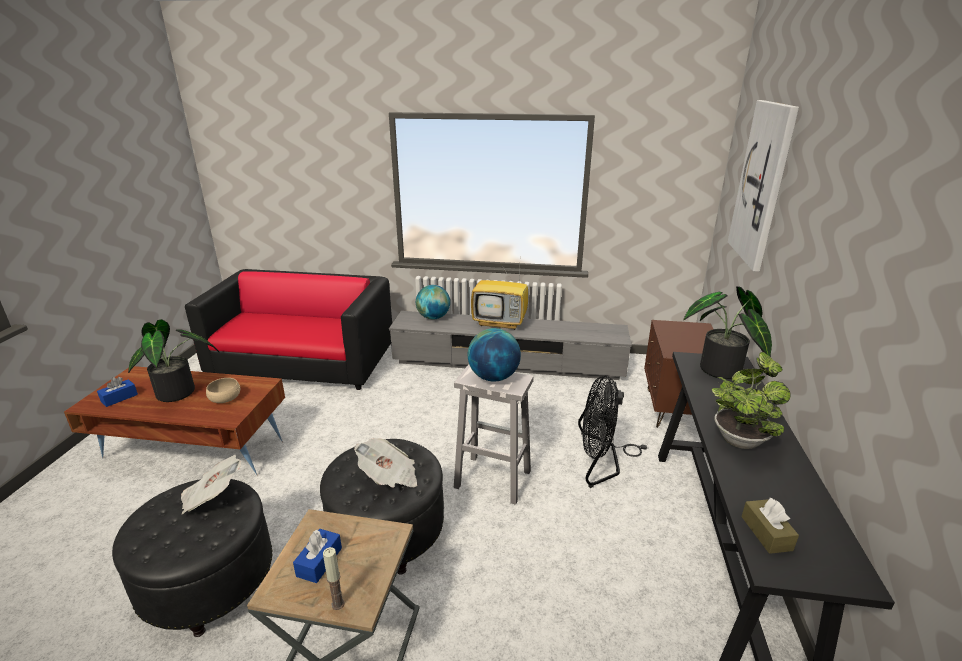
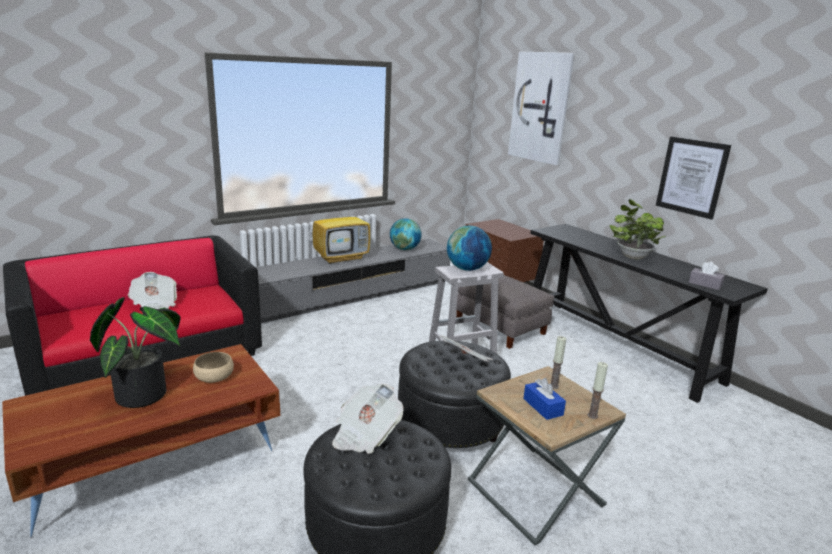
camera: 45 degrees left, 5 degrees down
blue tissue box [97,377,138,407] -> none
globe [416,285,450,319] -> globe moved to [390,218,422,250]
black fan [578,376,648,488] -> grey ottoman [456,275,554,349]
potted plant [684,286,772,379] -> none
brown tissue box [742,498,799,554] -> grey tissue box [689,262,725,290]
none -> newspaper [128,272,177,309]
none -> candle [551,336,566,389]
none -> picture [656,137,731,220]

